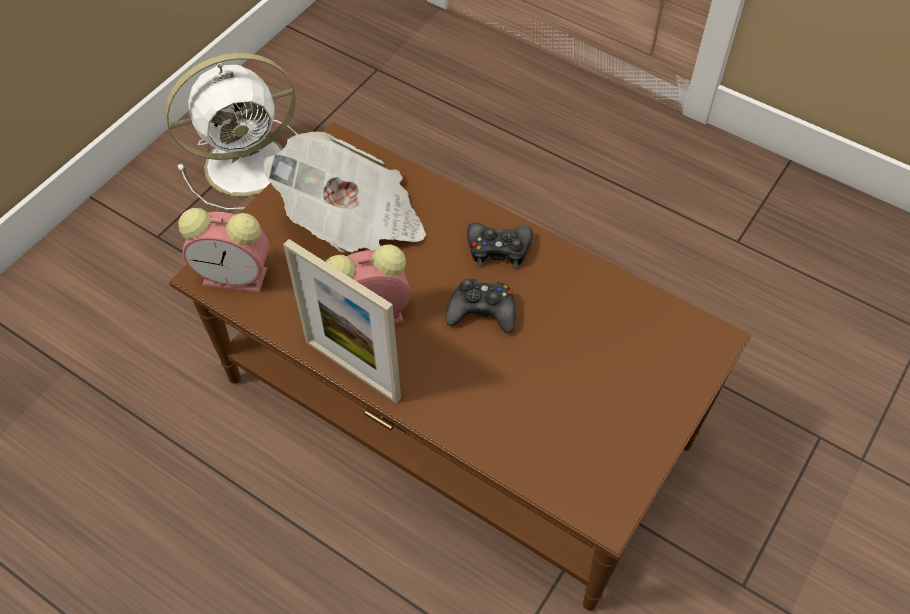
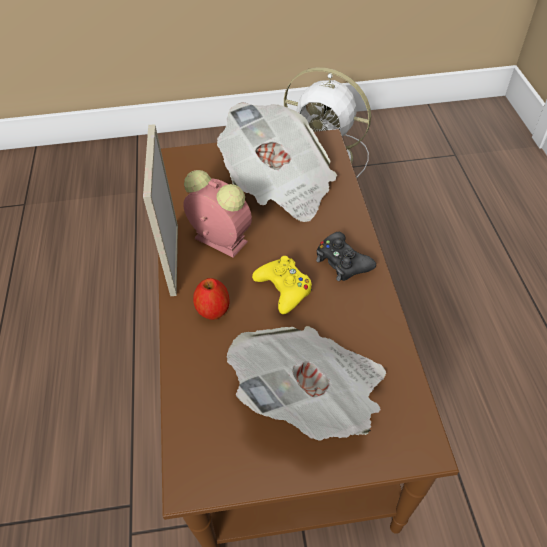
camera: 50 degrees right, 5 degrees down
alarm clock [178,208,269,292] -> none
black game controller [446,279,516,334] -> yellow game controller [252,256,312,314]
none -> apple [193,278,230,320]
none -> newspaper [227,326,386,441]

